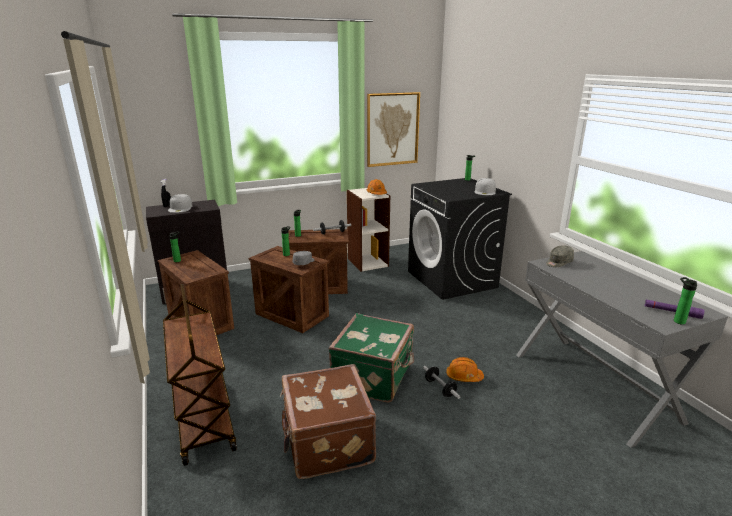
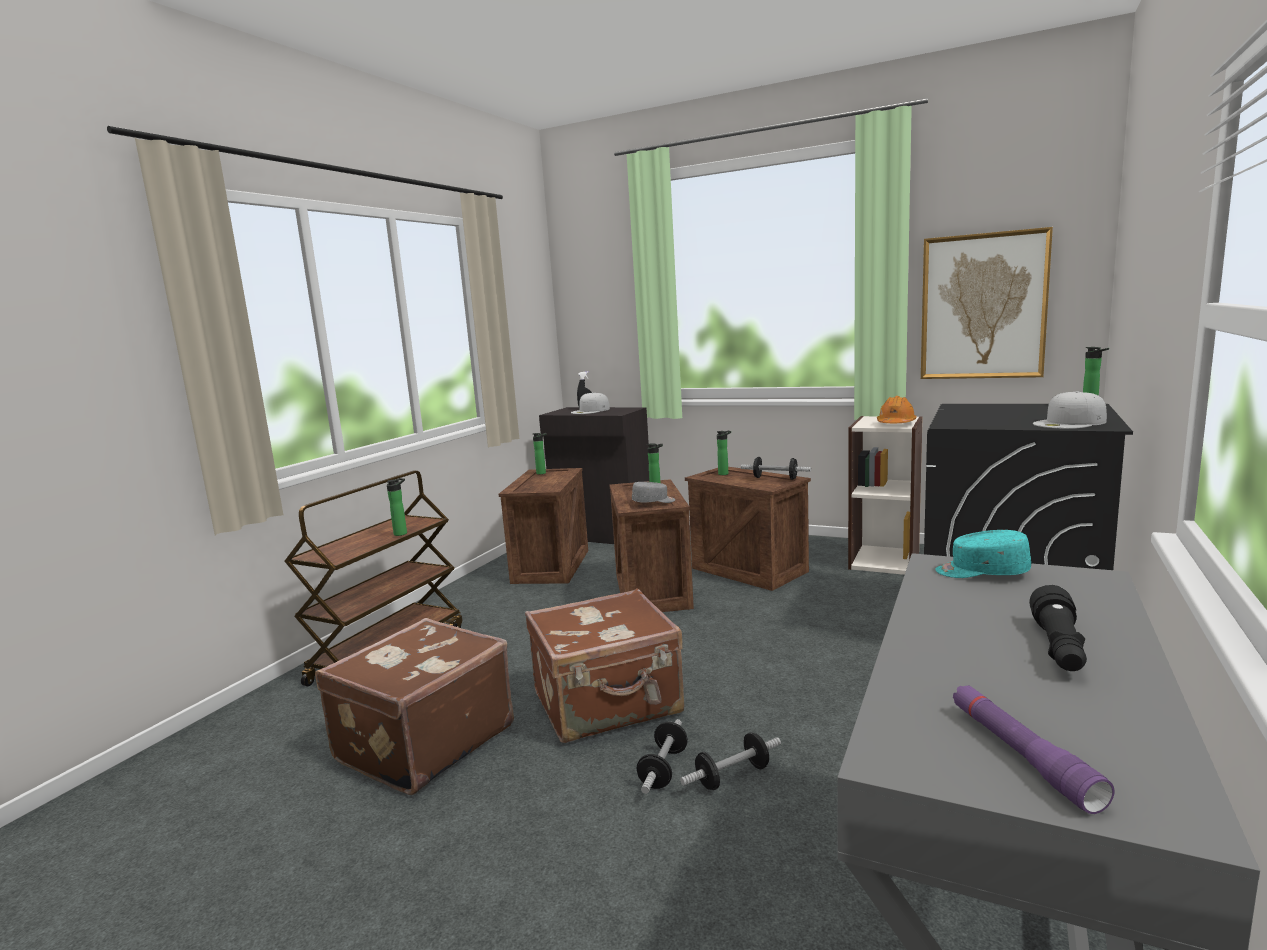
camera: 50 degrees right, 10 degrees down
green suitcase [328,313,414,403] -> brown suitcase [525,588,684,743]
orange hard hat [446,357,484,382] -> dumbbell [680,733,781,790]
grey cap [546,245,574,267] -> turquoise cap [935,530,1031,578]
bottle [674,277,697,325] -> bottle moved to [387,478,407,536]
none -> black flashlight [1029,585,1087,671]

